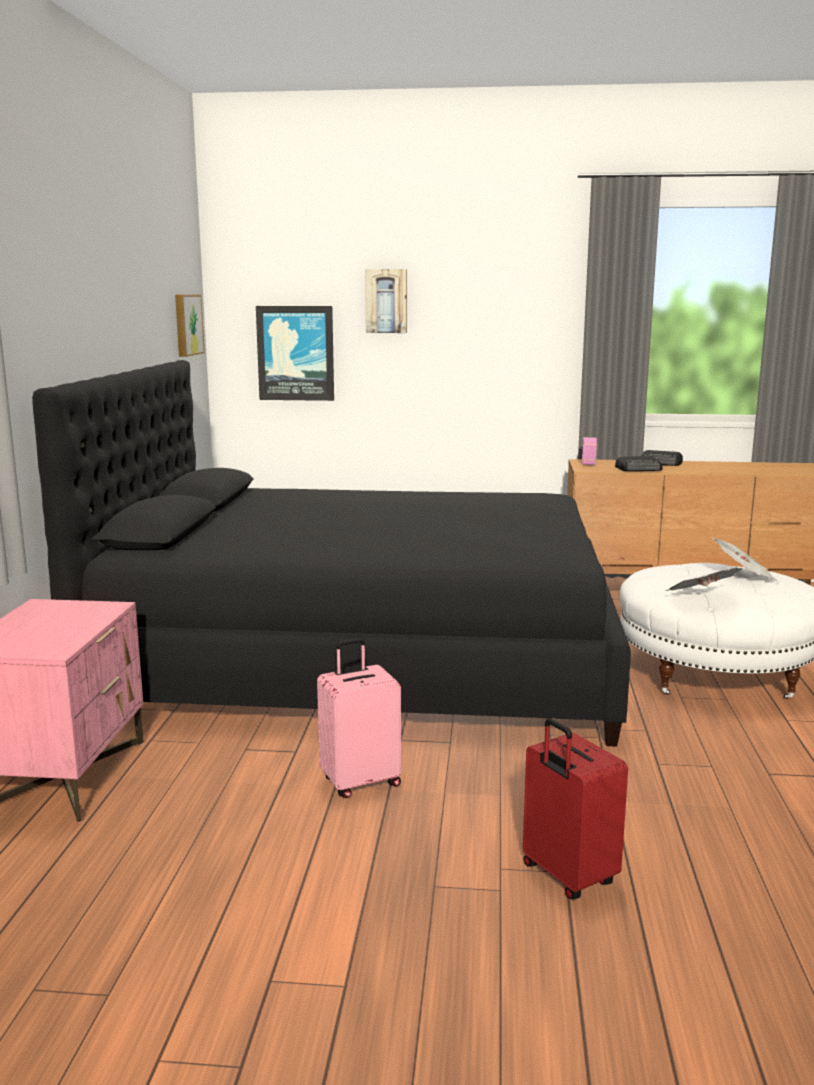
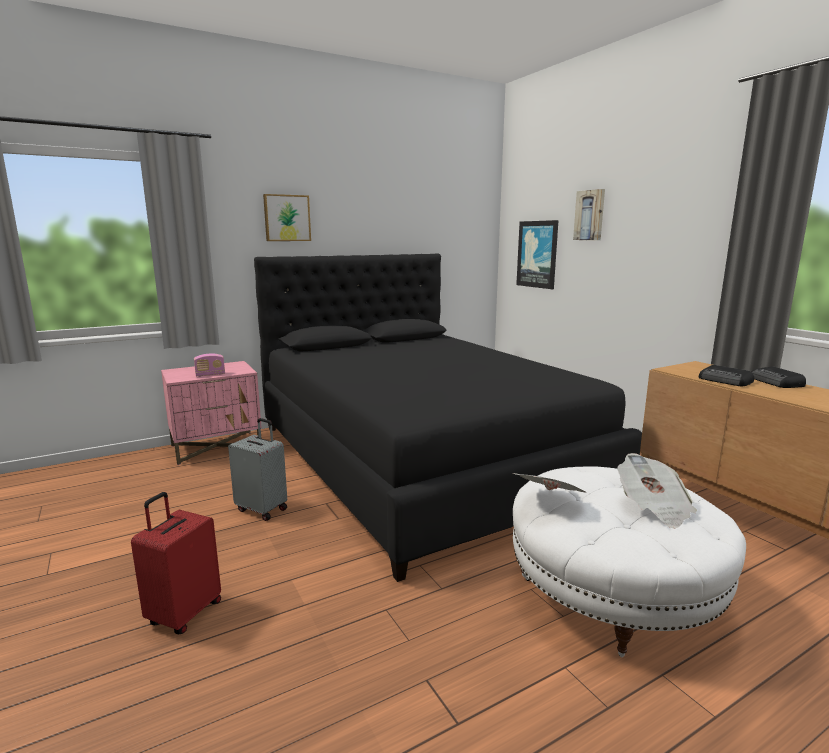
camera: 55 degrees right, 0 degrees up
picture [175,295,205,357] -> picture moved to [263,194,311,241]
pink suitcase [317,638,401,798] -> grey suitcase [228,418,287,521]
radio [582,437,597,465] -> radio moved to [194,353,225,377]

